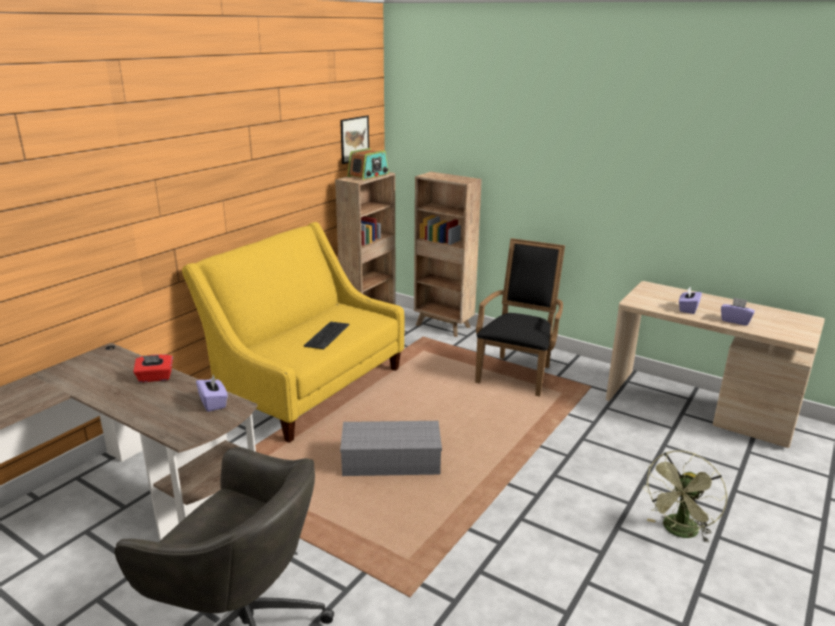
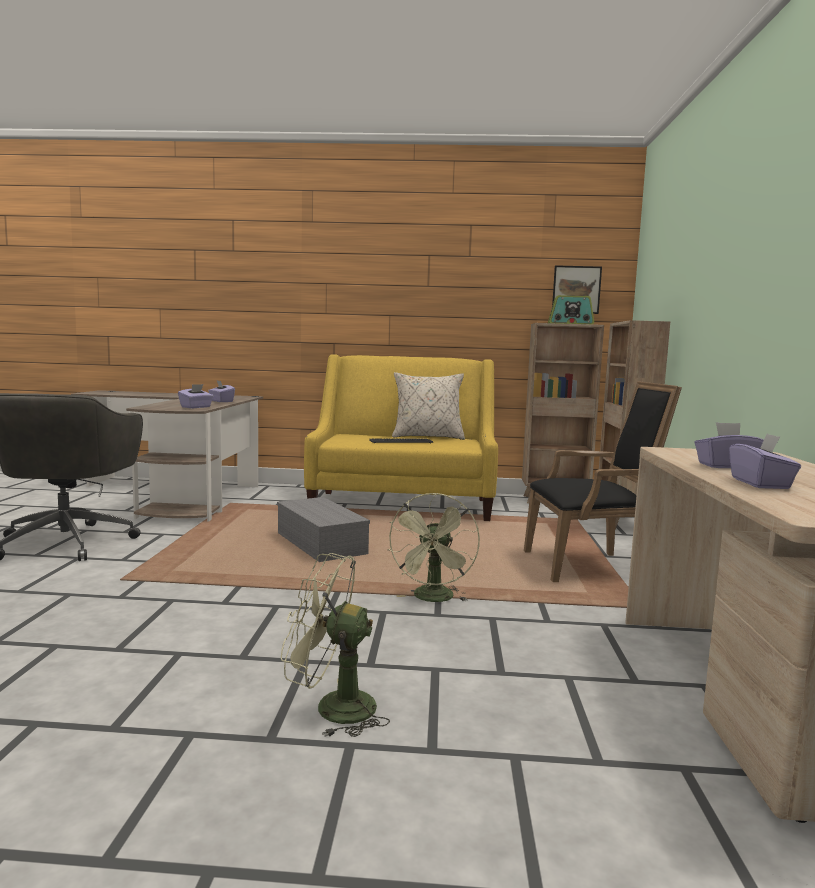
camera: 60 degrees right, 15 degrees down
red tissue box [133,354,173,382] -> purple tissue box [208,381,235,402]
none -> green fan [387,493,480,602]
none -> beige pillow [392,372,465,440]

